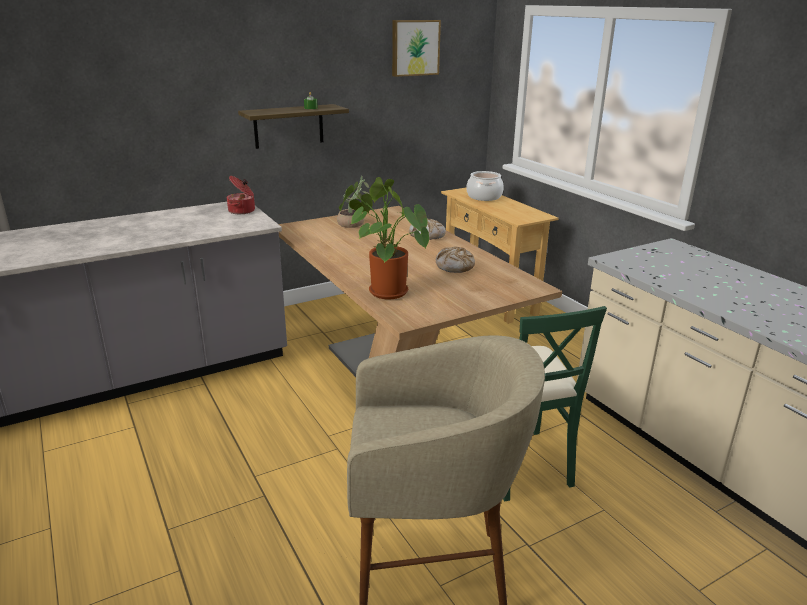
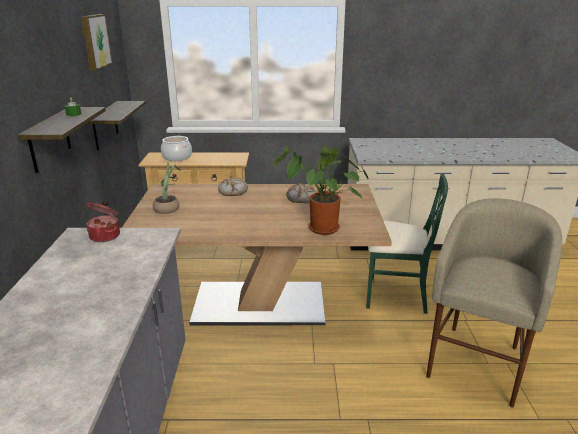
camera: 60 degrees left, 0 degrees up
none -> shelf [87,101,146,150]

